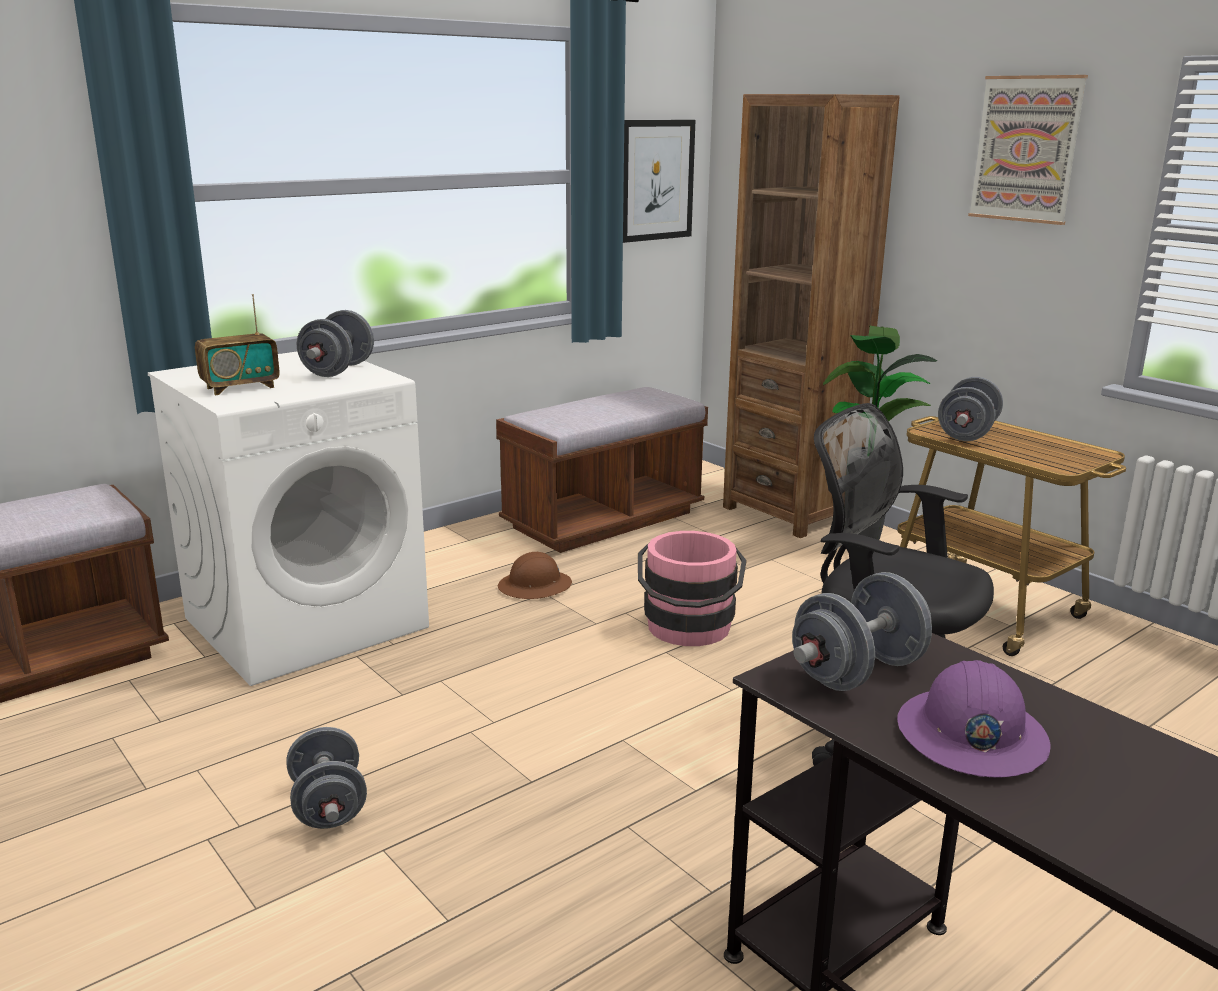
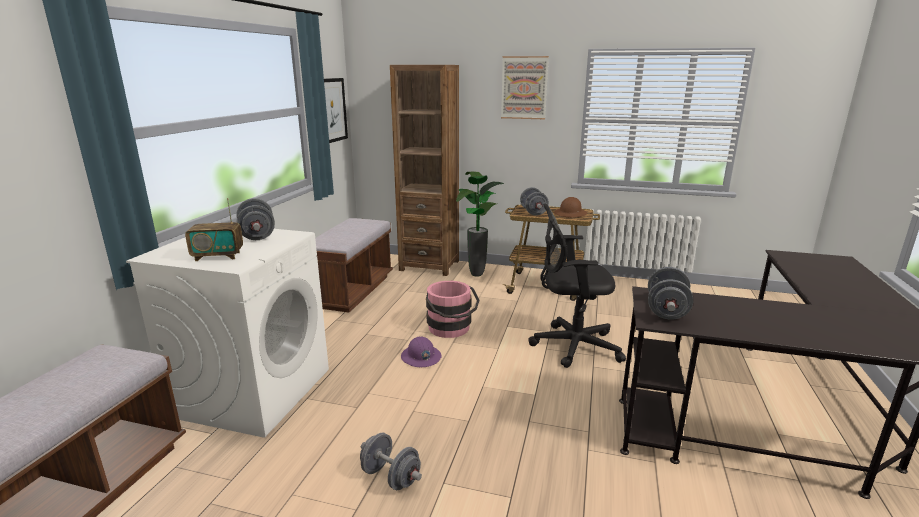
camera: 35 degrees left, 0 degrees up
radio [195,294,280,396] -> radio turned 60 degrees clockwise [185,198,243,261]
brown hard hat [498,552,572,599] -> brown hard hat moved to [554,197,587,218]
purple hard hat [897,660,1051,778] -> purple hard hat moved to [401,336,441,367]

